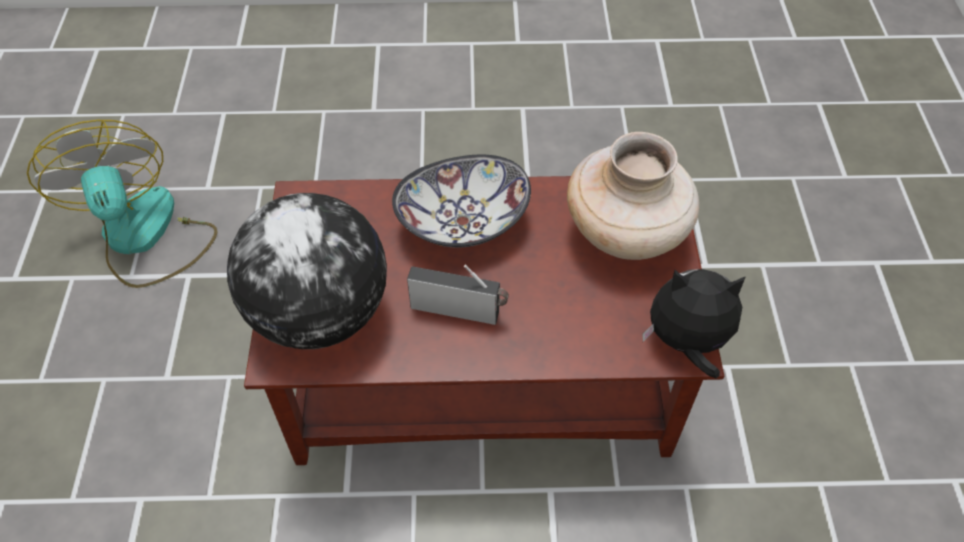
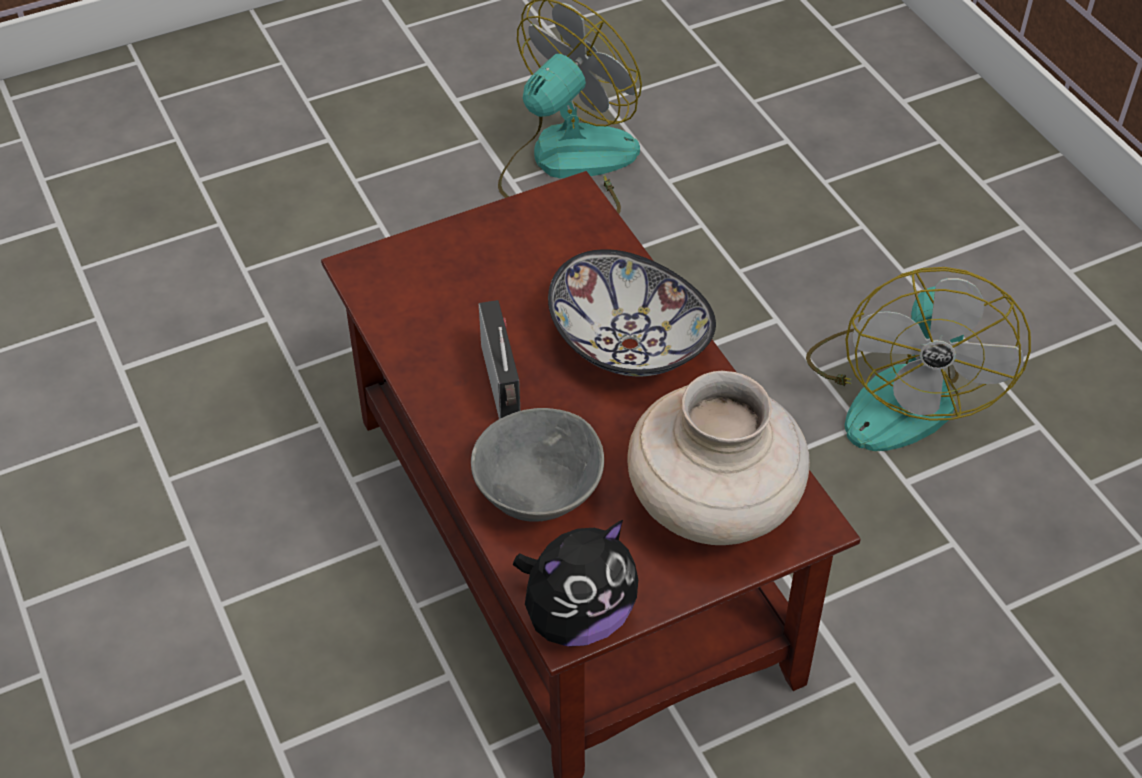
camera: 65 degrees right, 5 degrees down
globe [227,193,387,349] -> none
plush toy [642,269,746,379] -> plush toy turned 75 degrees clockwise [513,520,638,647]
none -> grey bowl [471,408,604,522]
none -> fan [806,267,1031,451]

